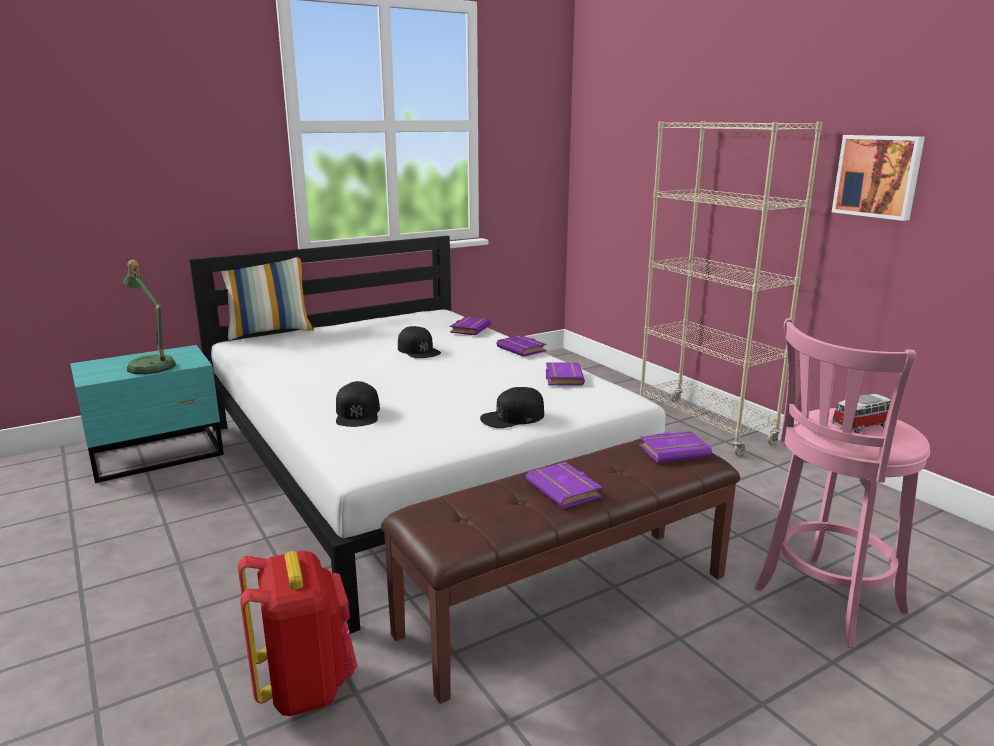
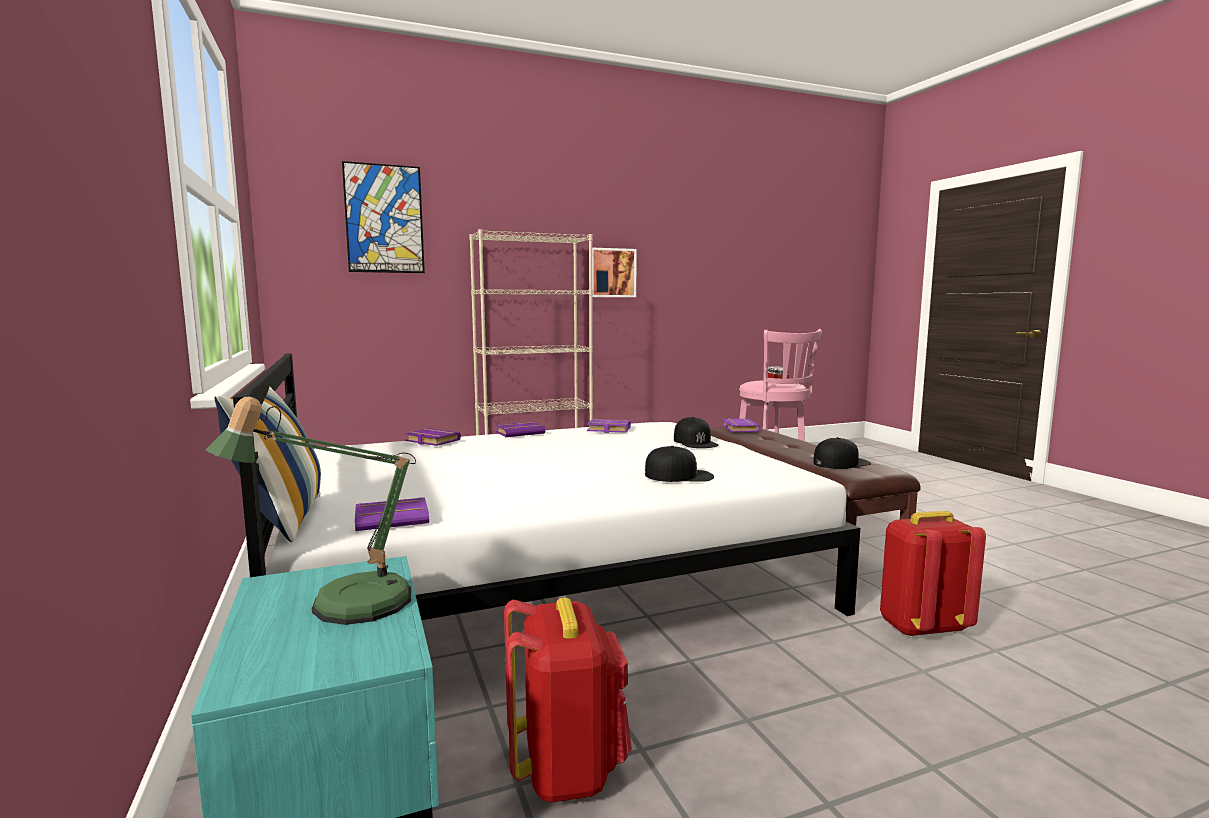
camera: 80 degrees left, 10 degrees down
black cap [398,326,441,358] -> black cap moved to [813,437,871,469]
purple book [526,462,602,509] -> purple book moved to [355,497,429,531]
none -> picture [342,161,425,273]
none -> red backpack [504,597,632,802]

